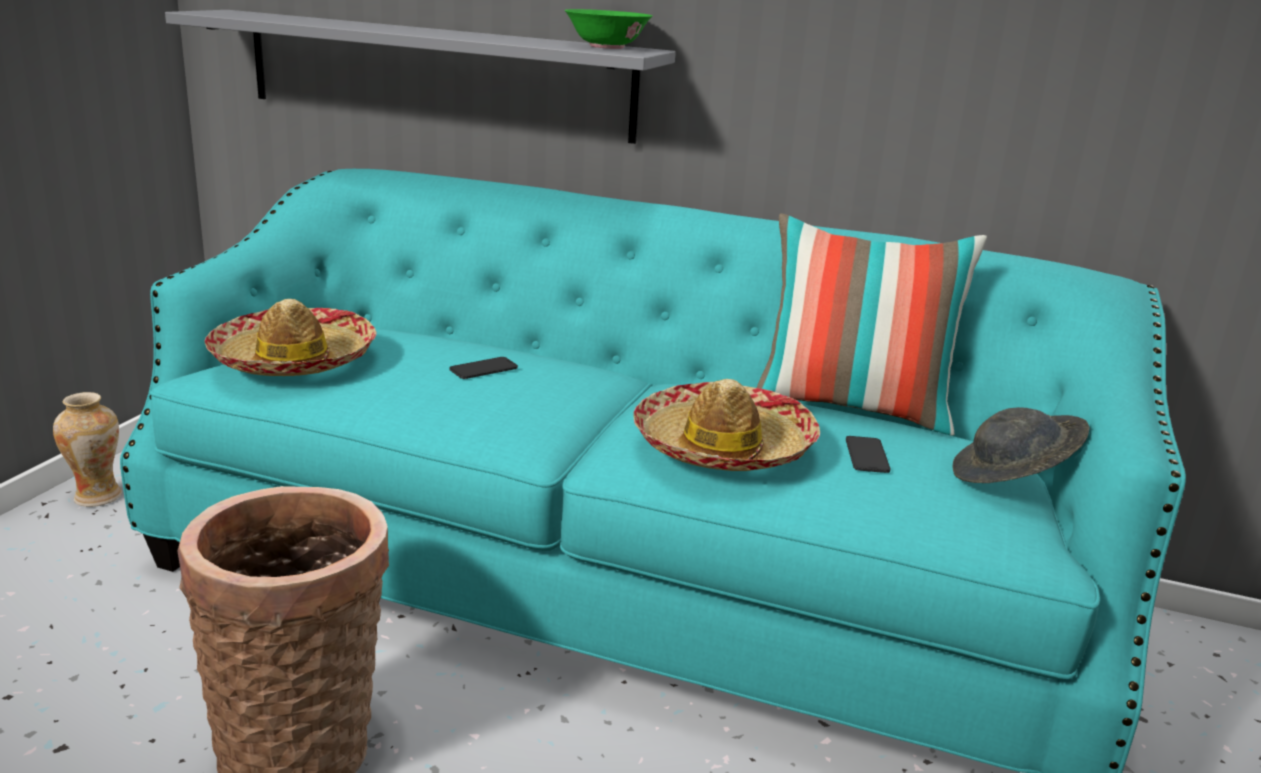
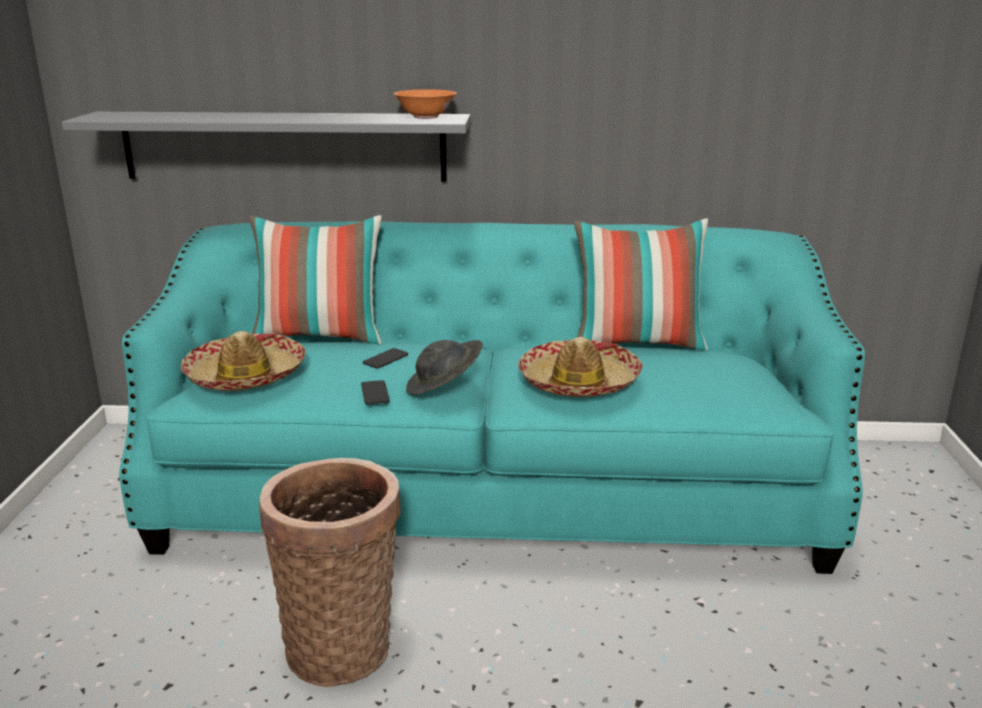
camera: 15 degrees left, 0 degrees up
vase [53,392,122,507] -> none
green bowl [564,9,652,49] -> orange bowl [394,89,457,119]
phone [846,436,891,473] -> phone moved to [361,380,390,404]
grey hat [952,407,1090,483] -> grey hat moved to [406,340,483,395]
none -> pillow [250,215,382,344]

